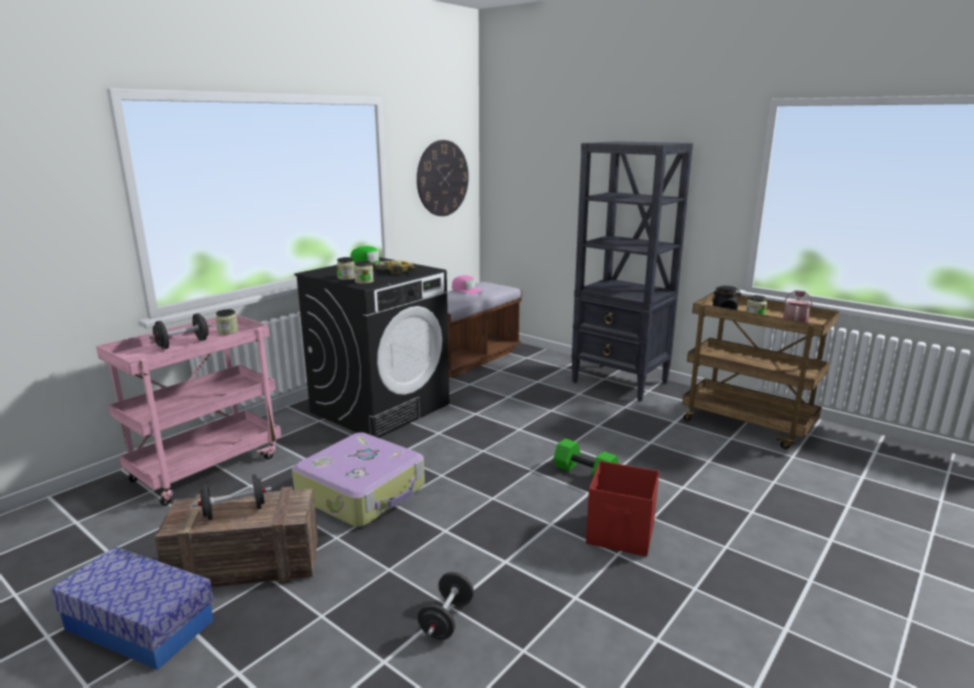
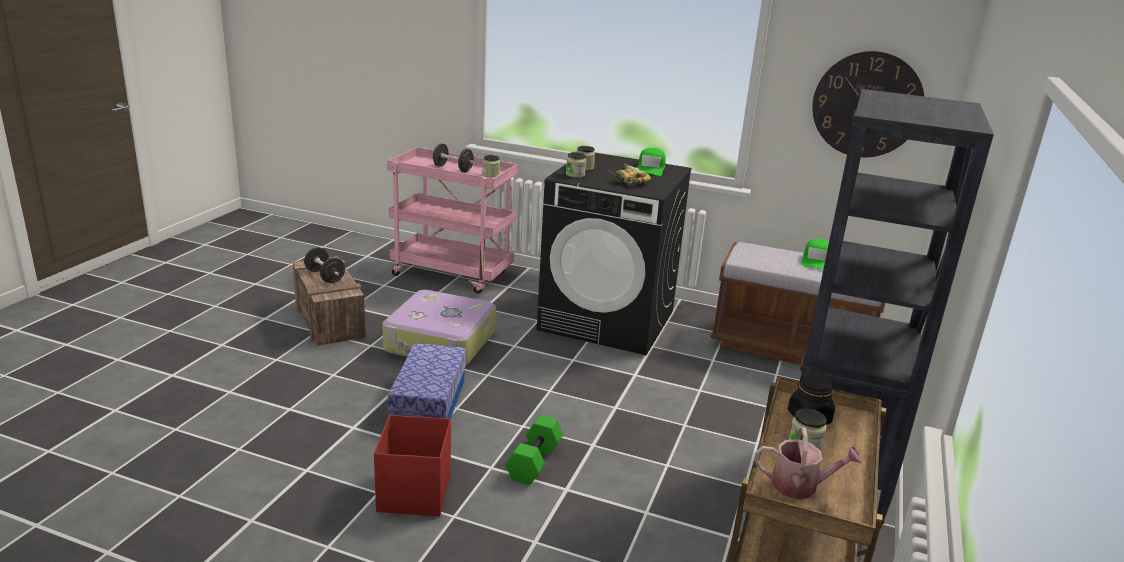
camera: 70 degrees right, 5 degrees up
storage box [50,547,214,670] -> storage box moved to [388,343,466,419]
black dumbbell [418,572,474,640] -> none
pink cap [452,275,484,295] -> green cap [801,239,829,270]

